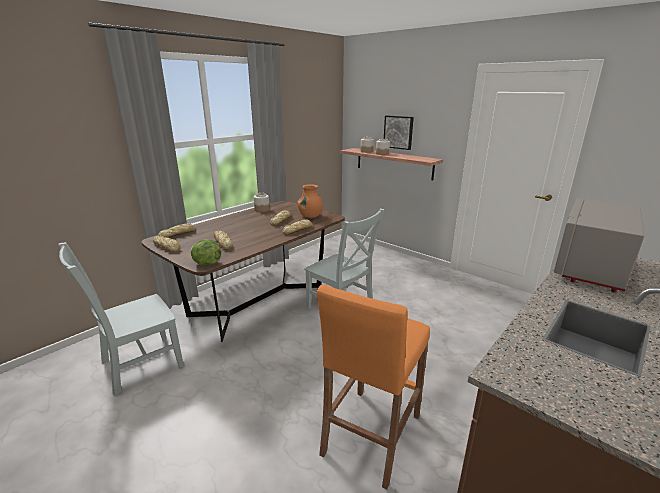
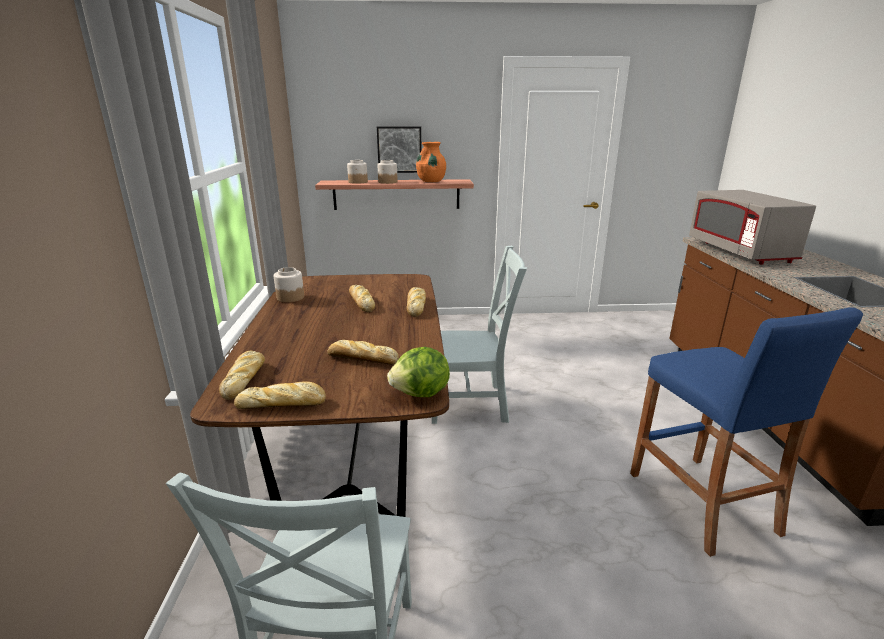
camera: 45 degrees left, 0 degrees up
orange vase [297,184,323,218] -> orange vase moved to [416,142,446,182]
orange stool [317,285,430,490] -> blue stool [630,307,863,557]

